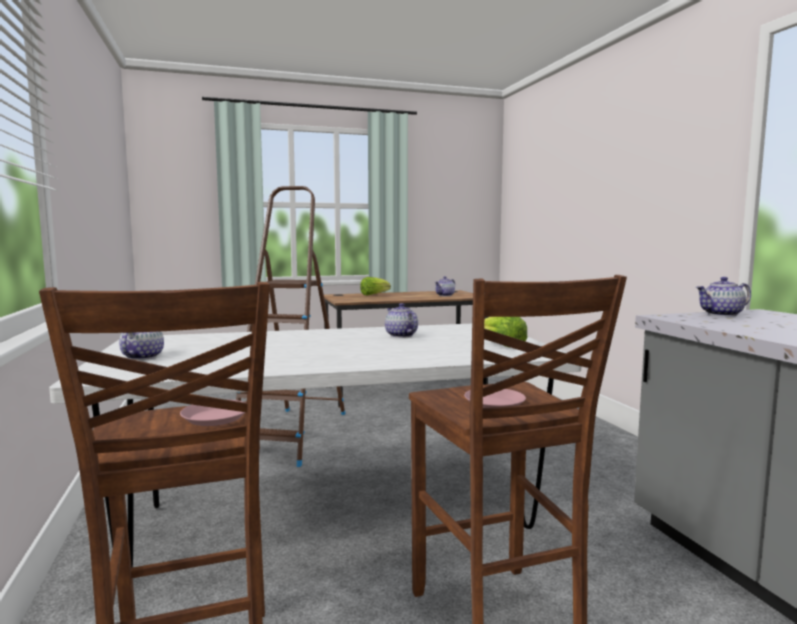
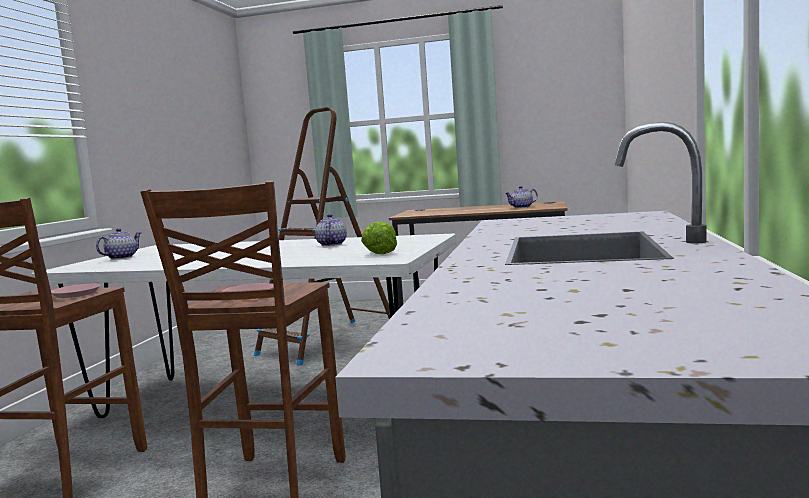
camera: 30 degrees right, 0 degrees up
lettuce [360,277,391,296] -> none
teapot [696,277,751,316] -> none

